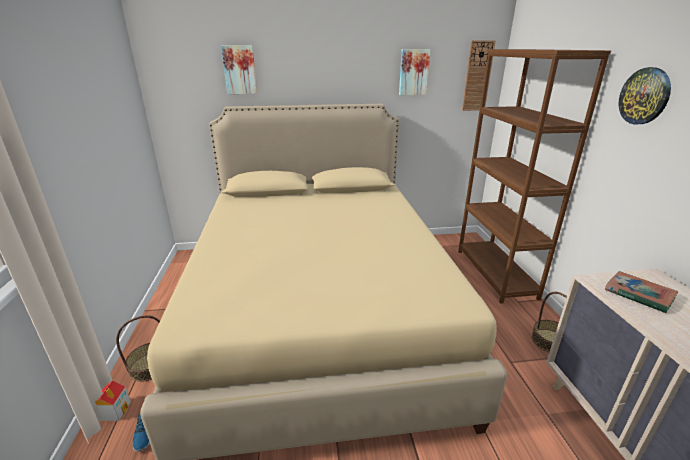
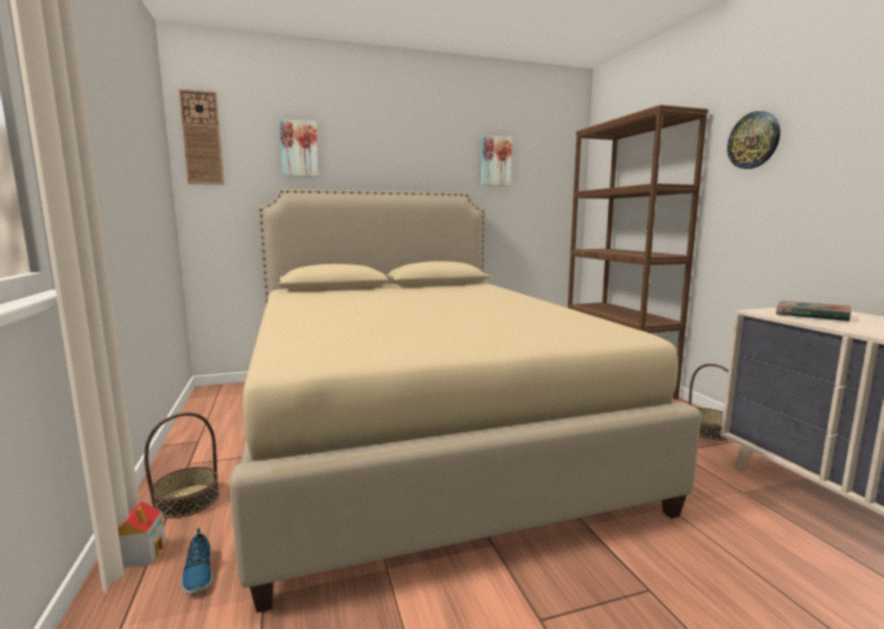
camera: 10 degrees left, 15 degrees down
wall clock [462,40,496,111] -> wall clock moved to [179,89,224,185]

